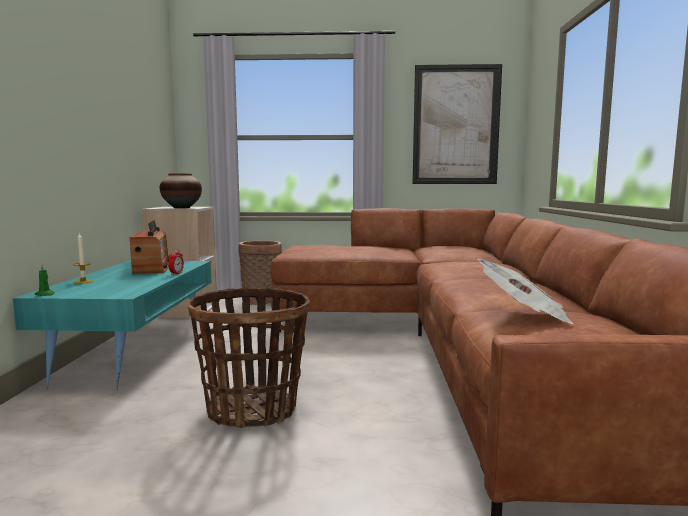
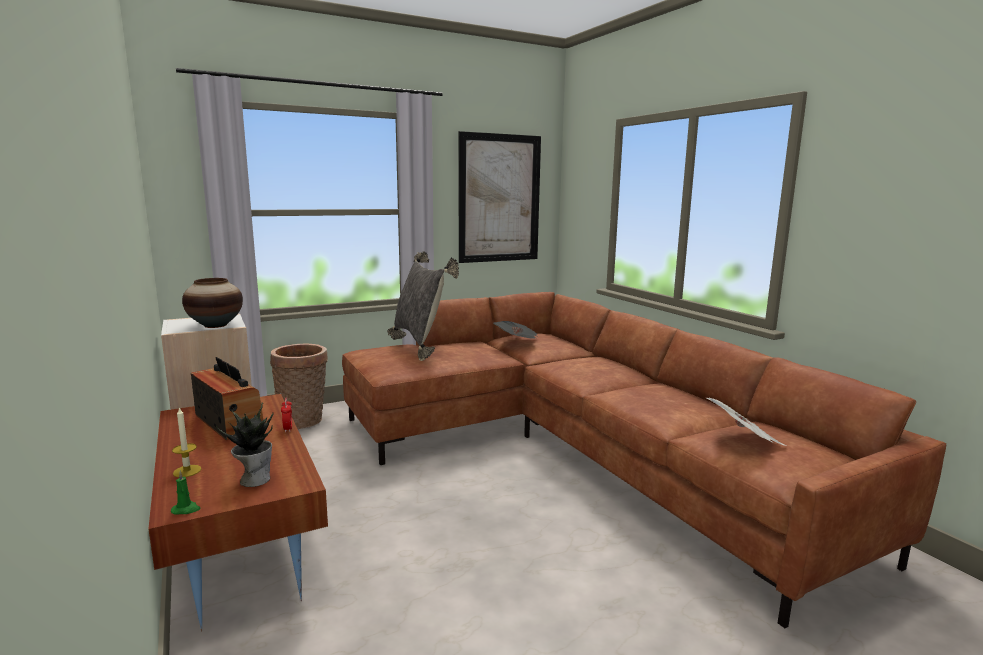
camera: 30 degrees left, 5 degrees up
turquoise coffee table [13,260,211,390] -> brown coffee table [148,394,328,632]
basket [188,287,310,428] -> none
none -> potted plant [216,402,274,487]
none -> pillow [387,251,459,361]
none -> newspaper [493,321,537,339]

